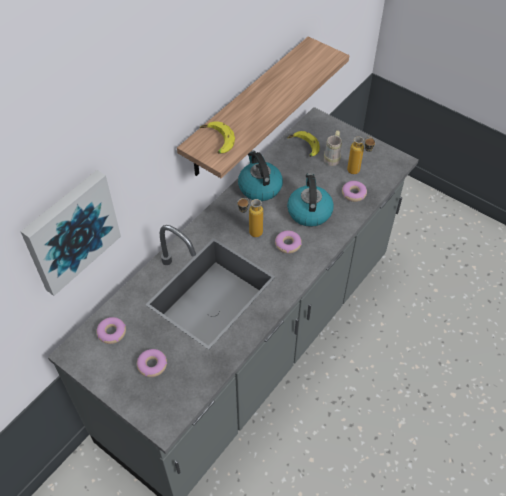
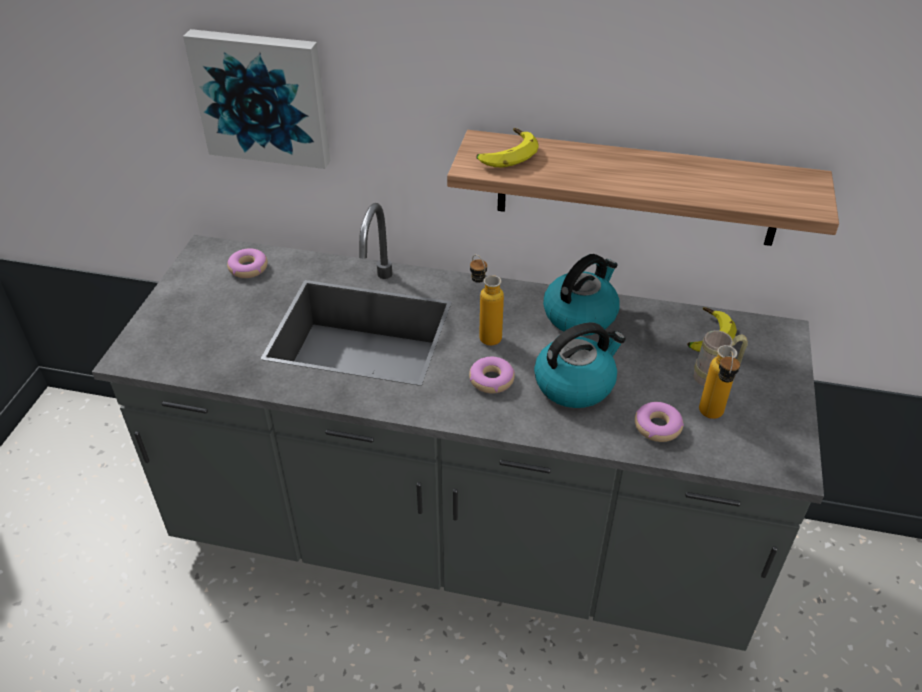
camera: 65 degrees right, 10 degrees down
donut [137,349,167,377] -> none

